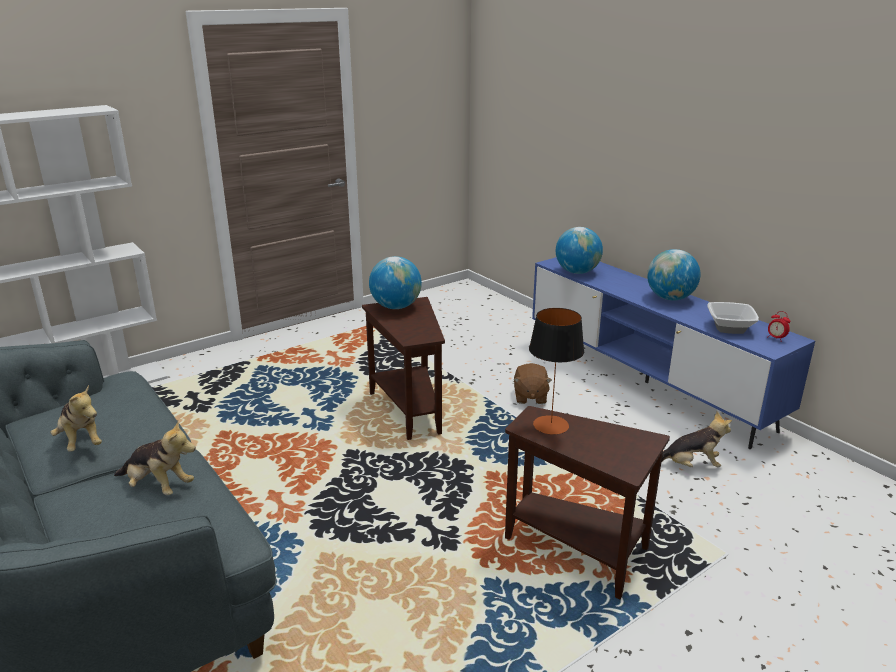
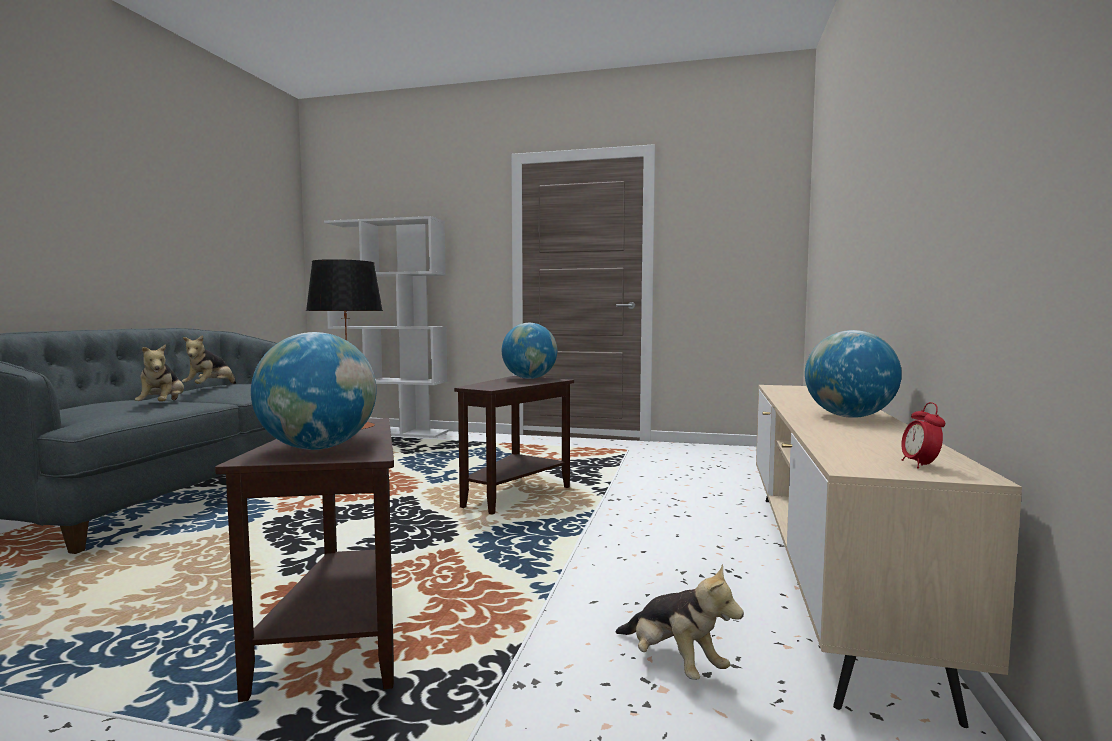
camera: 50 degrees right, 20 degrees down
brown plush toy [513,363,552,404] -> none
blue tv stand [532,257,815,449] -> beige tv stand [756,385,1022,728]
globe [556,227,603,274] -> globe moved to [251,332,377,450]
bowl [707,302,759,334] -> none

